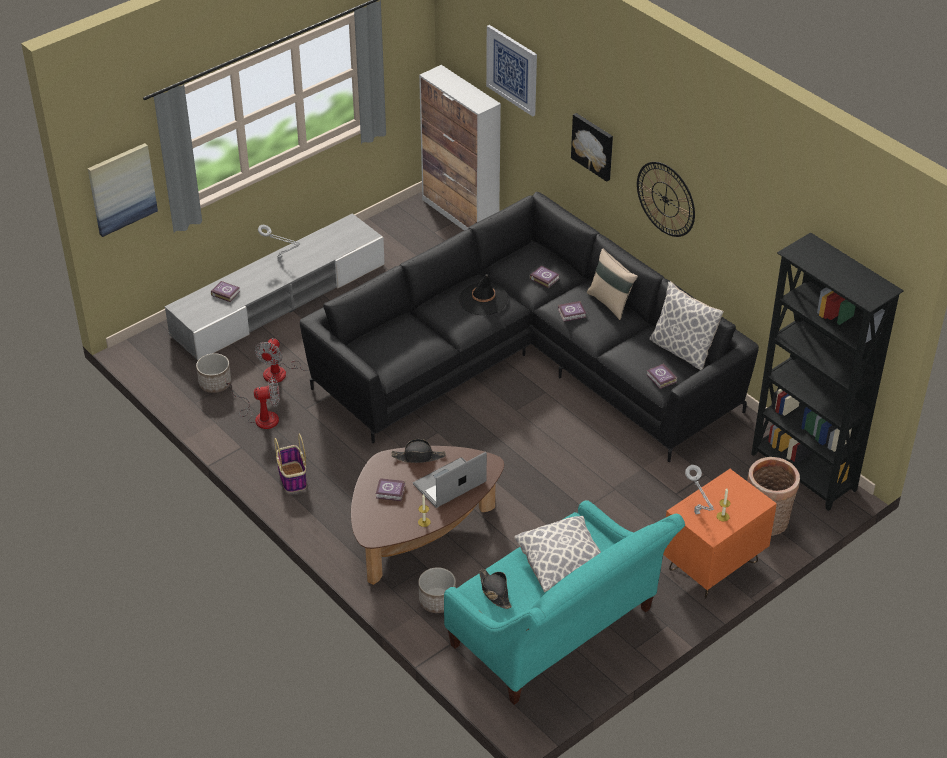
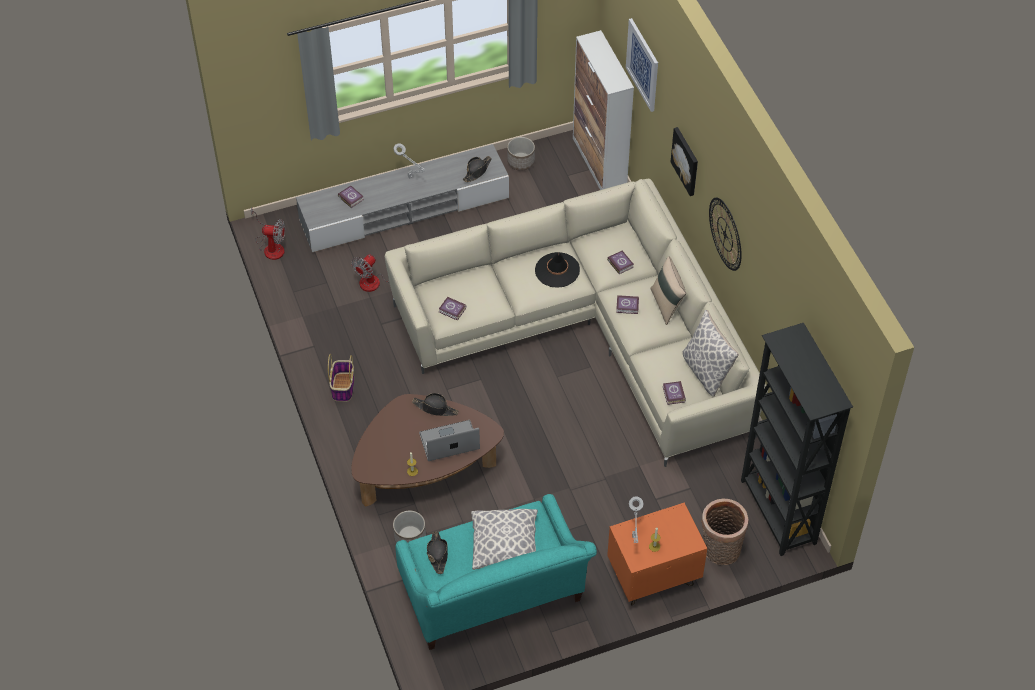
camera: 20 degrees right, 10 degrees up
picture [88,143,158,237] -> none
planter [196,353,231,393] -> planter moved to [507,137,535,171]
fan [225,377,280,429] -> fan moved to [251,207,285,260]
black sofa [300,192,759,462] -> beige sofa [385,179,768,467]
book [376,478,405,501] -> book moved to [439,297,466,321]
none -> black hat [463,156,492,182]

